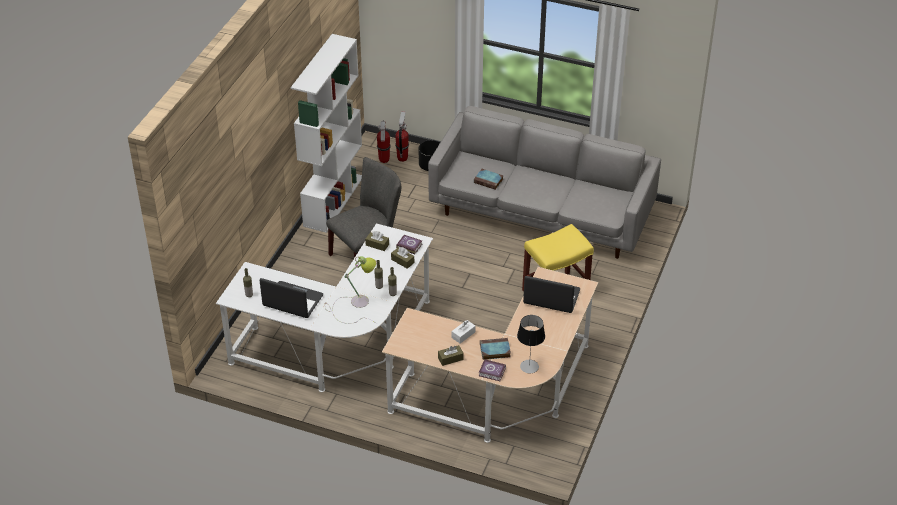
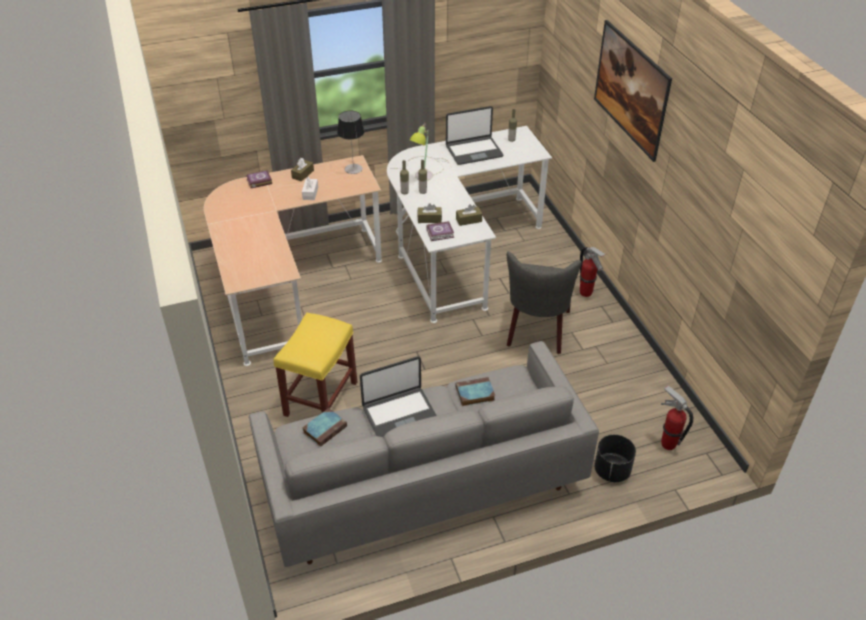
camera: 140 degrees right, 0 degrees up
white bookcase [291,34,362,233] -> none
fire extinguisher [395,111,409,162] -> fire extinguisher moved to [580,247,606,297]
book [480,338,511,360] -> book moved to [302,408,347,447]
table lamp [517,315,545,373] -> table lamp moved to [337,111,364,174]
laptop [523,276,580,313] -> laptop moved to [360,356,437,437]
none -> picture [594,20,672,162]

